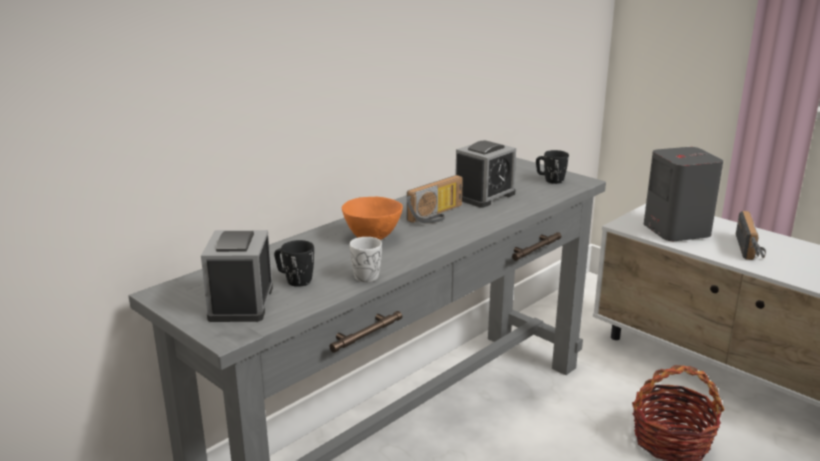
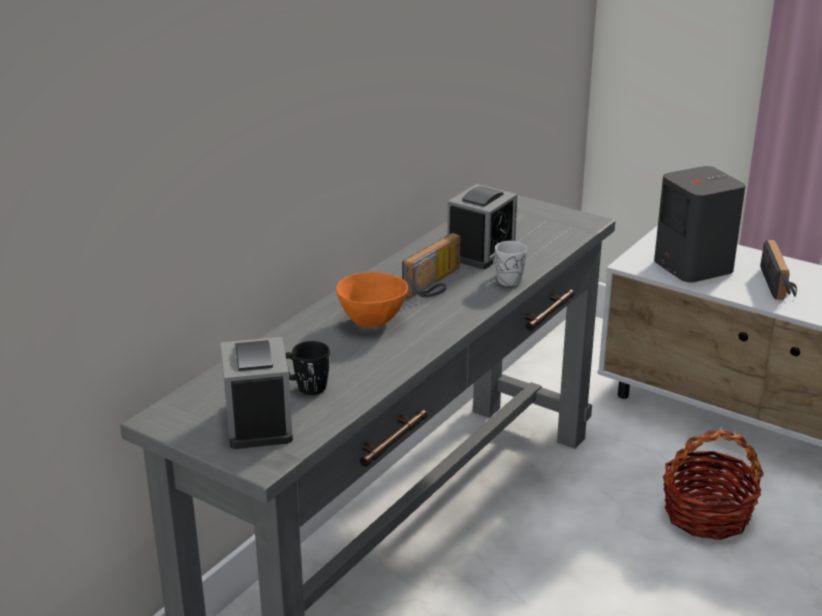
camera: 10 degrees left, 5 degrees up
white mug [350,237,382,283] -> white mug moved to [495,241,527,286]
black mug [536,150,569,184] -> none

